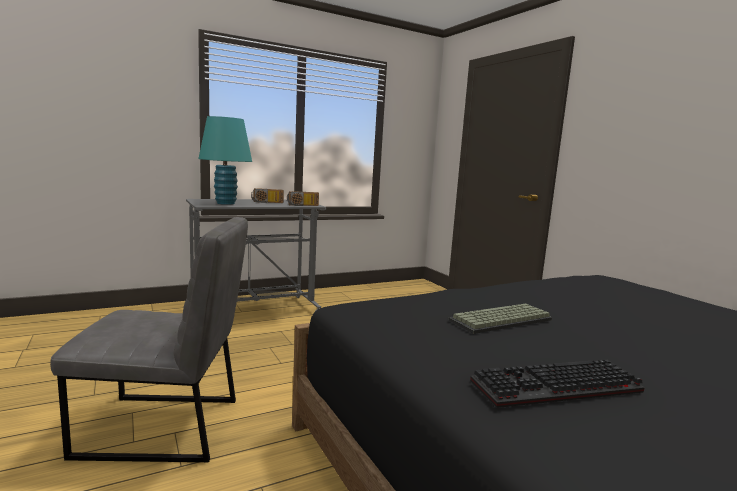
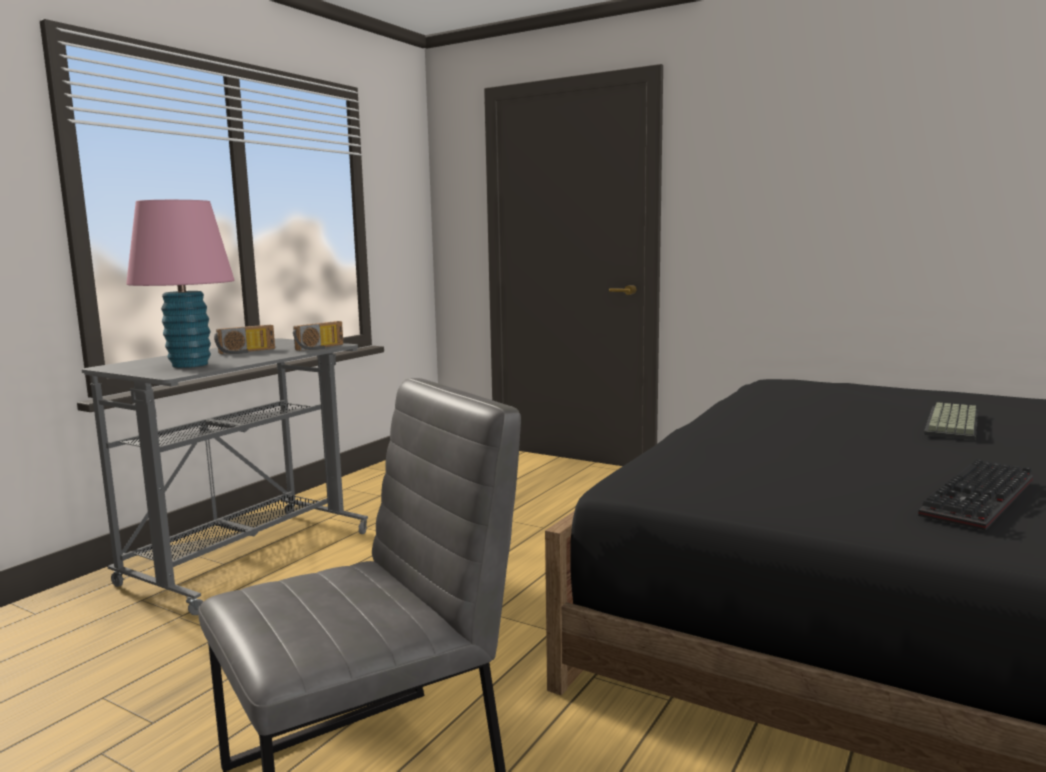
camera: 30 degrees left, 0 degrees up
turquoise table lamp [198,116,252,205] -> pink table lamp [126,200,235,368]
keyboard [449,304,552,334] -> keyboard moved to [924,402,978,440]

